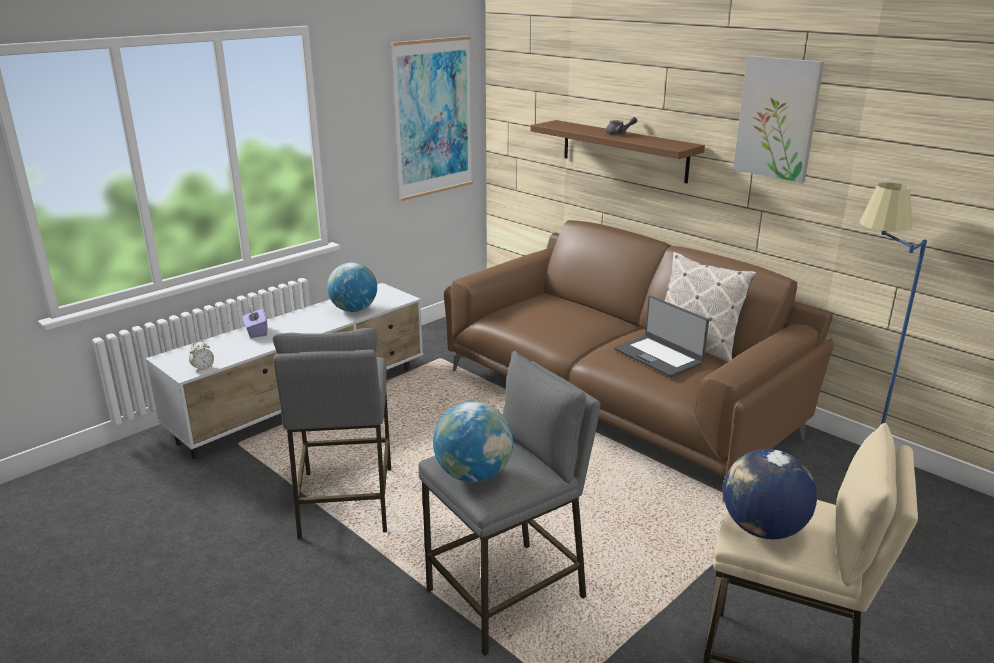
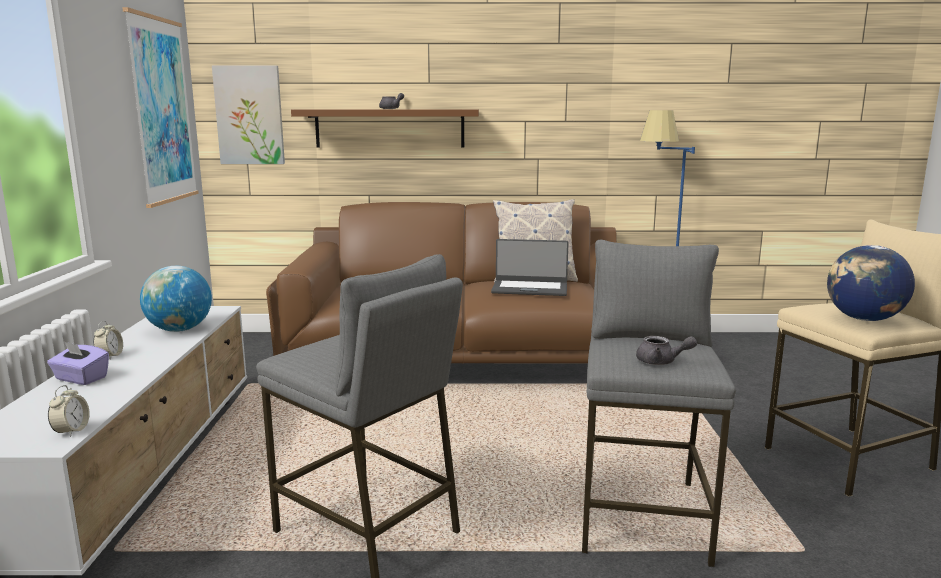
camera: 45 degrees left, 10 degrees down
globe [433,401,513,482] -> grey teapot [636,336,697,365]
picture [733,55,824,183] -> picture moved to [212,66,285,164]
none -> alarm clock [93,321,123,360]

